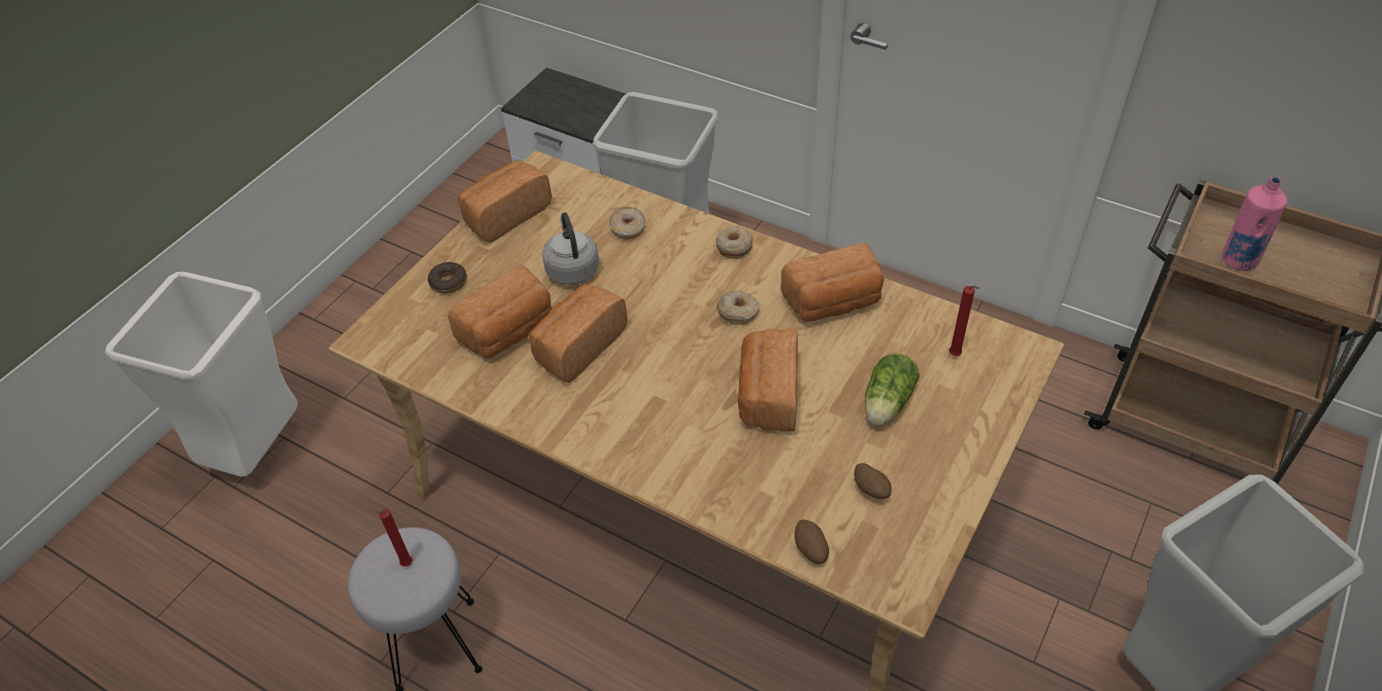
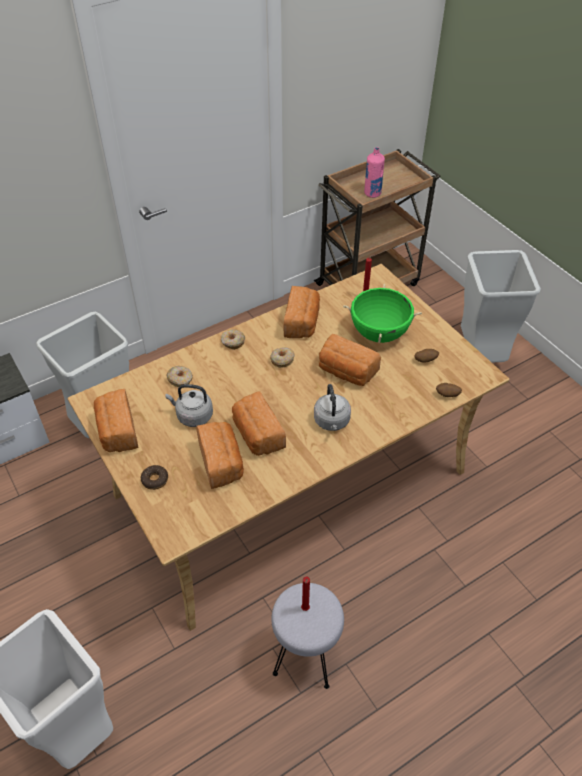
camera: 65 degrees left, 0 degrees up
lettuce [865,353,920,425] -> green cooking pot [343,283,422,343]
none -> grey kettle [314,384,351,431]

